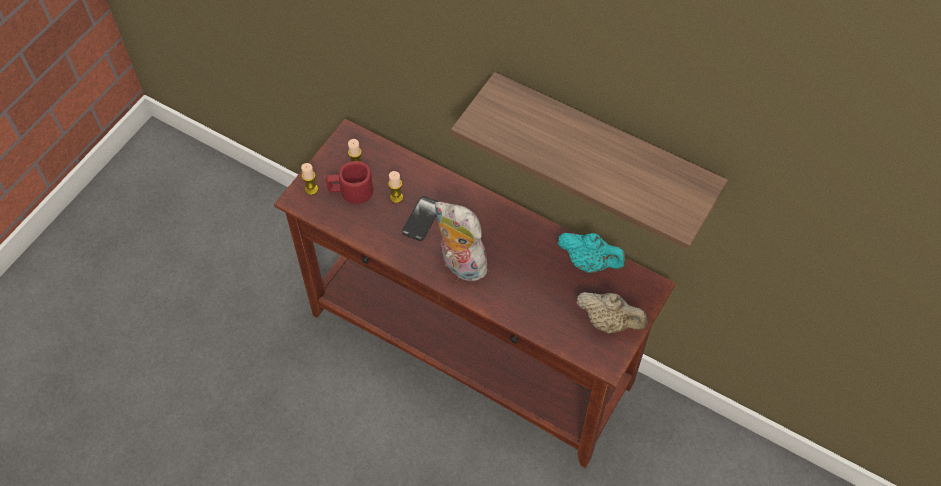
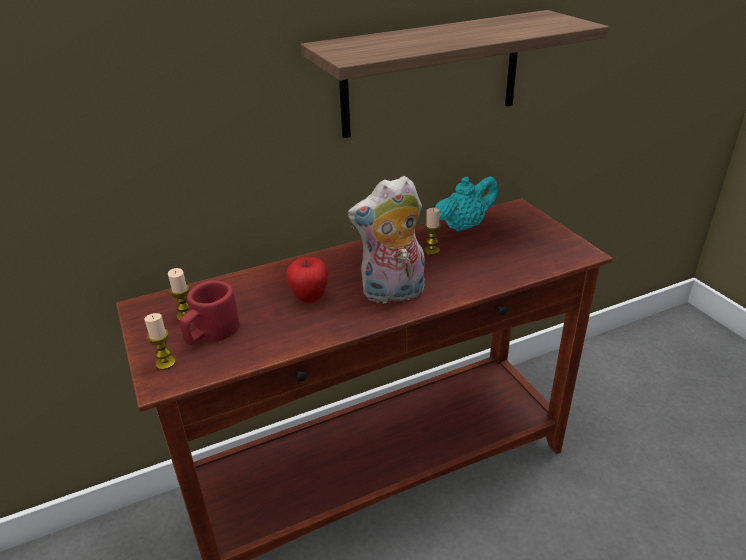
camera: 55 degrees left, 25 degrees down
candle [388,171,403,203] -> candle moved to [424,208,441,255]
phone [402,196,439,241] -> apple [286,257,328,303]
beige teapot [577,292,648,334] -> none

